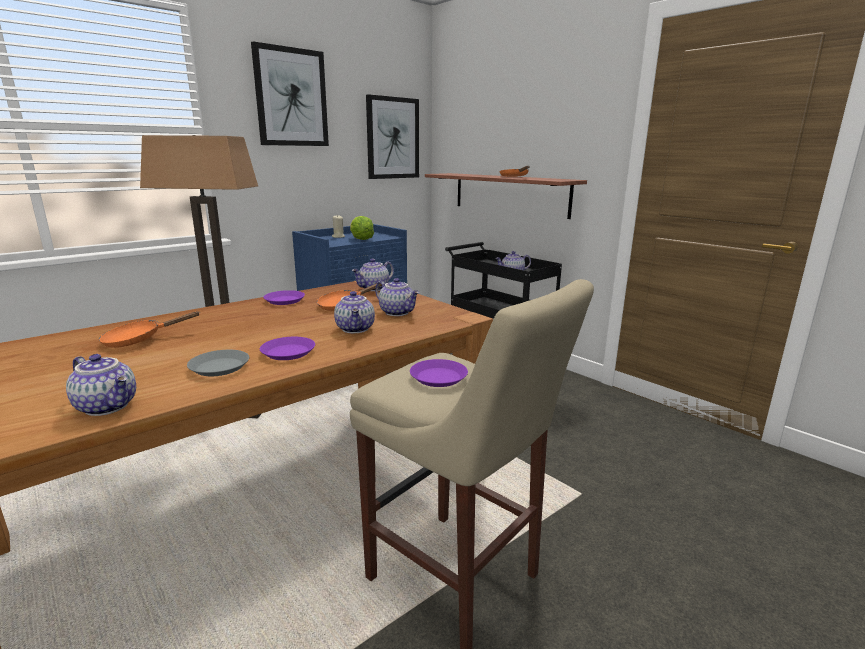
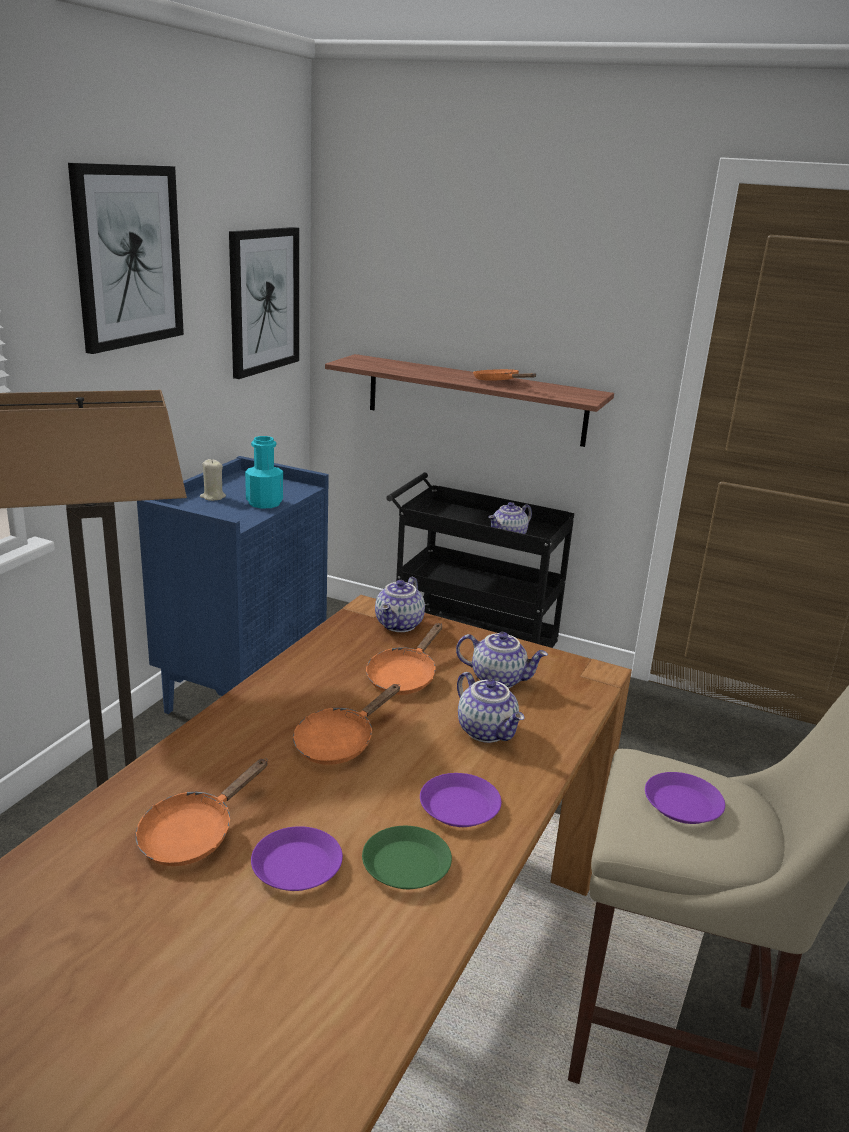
camera: 25 degrees left, 5 degrees up
teapot [66,354,136,416] -> none
grey plate [187,350,249,376] -> green plate [362,826,452,889]
purple plate [263,290,305,305] -> purple plate moved to [251,826,343,891]
lettuce [350,216,374,240] -> turquoise bottle [245,436,283,509]
none -> orange frying pan [293,684,400,765]

